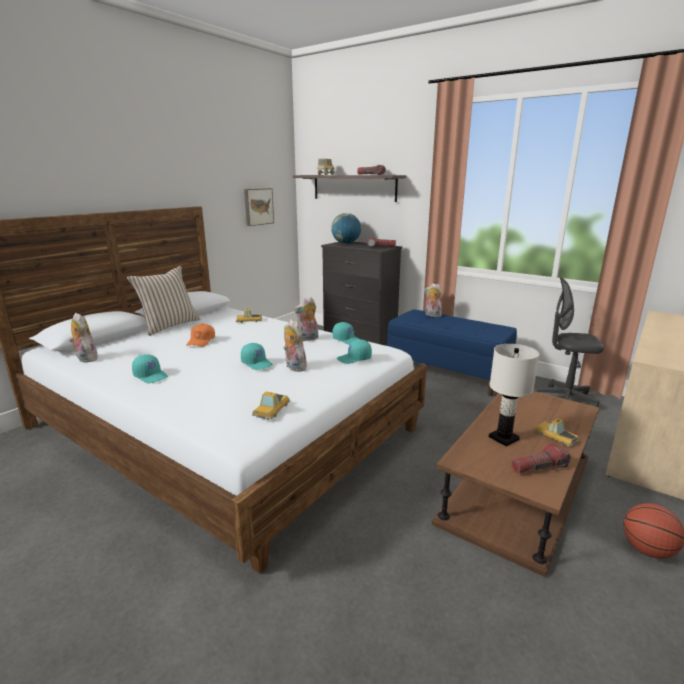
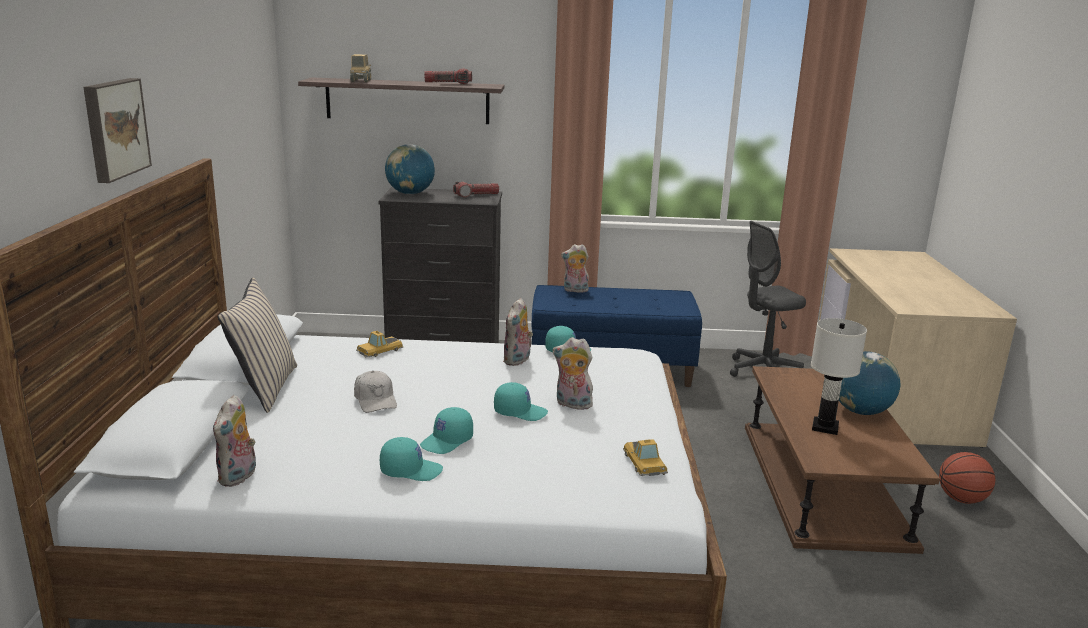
camera: 35 degrees left, 0 degrees up
plush toy [69,313,97,363] -> plush toy turned 90 degrees counterclockwise [213,395,256,487]
orange cap [186,323,215,347] -> white cap [354,371,397,413]
picture [244,188,274,226] -> picture moved to [83,78,152,183]
turquoise cap [337,339,372,364] -> turquoise cap moved to [420,407,473,454]
flashlight [511,443,571,473] -> none
toy car [535,418,580,447] -> globe [839,351,900,415]

